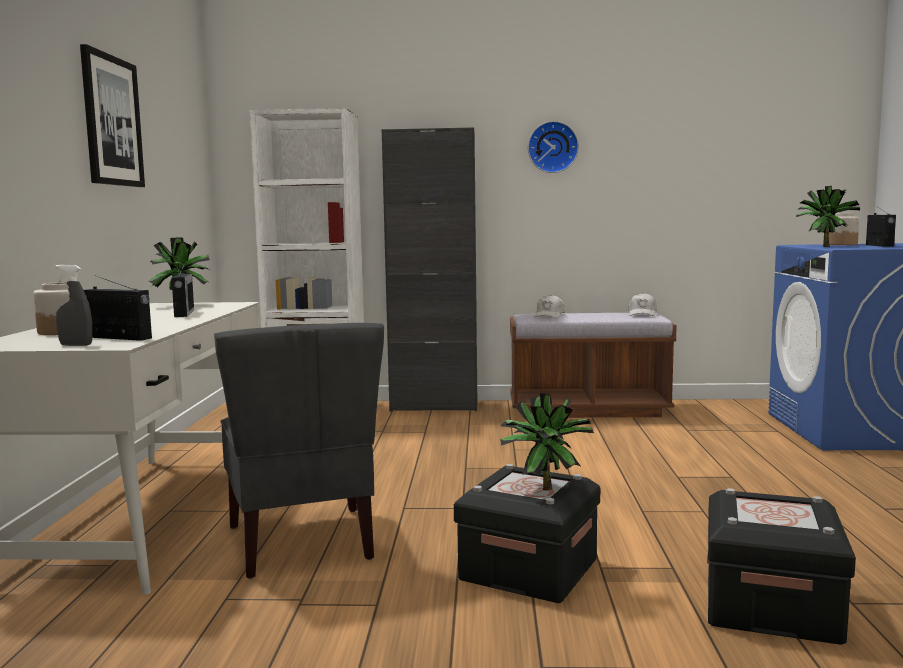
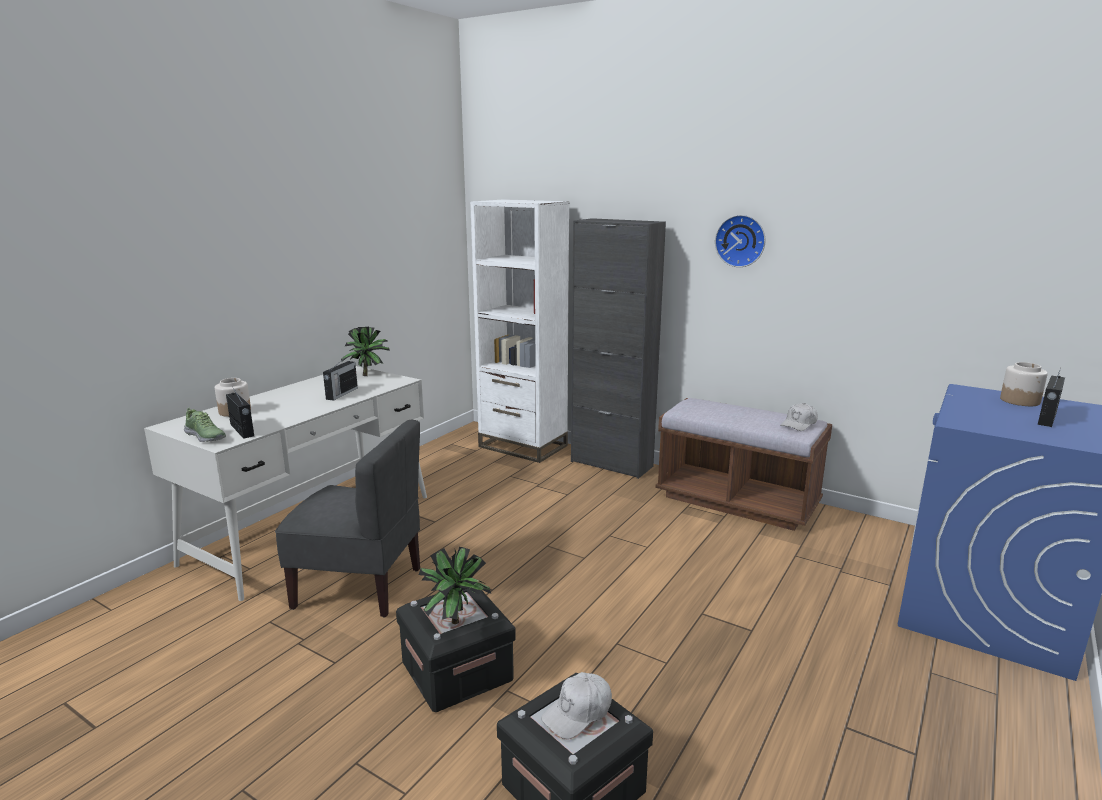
camera: 30 degrees right, 10 degrees up
grey spray bottle [55,264,92,346] -> shoe [184,407,226,442]
picture [80,44,145,187] -> none
grey chair [214,323,384,579] -> grey chair turned 90 degrees counterclockwise [275,420,420,617]
white cap [534,295,565,318] -> white cap moved to [541,672,612,739]
potted plant [796,186,860,247] -> none

